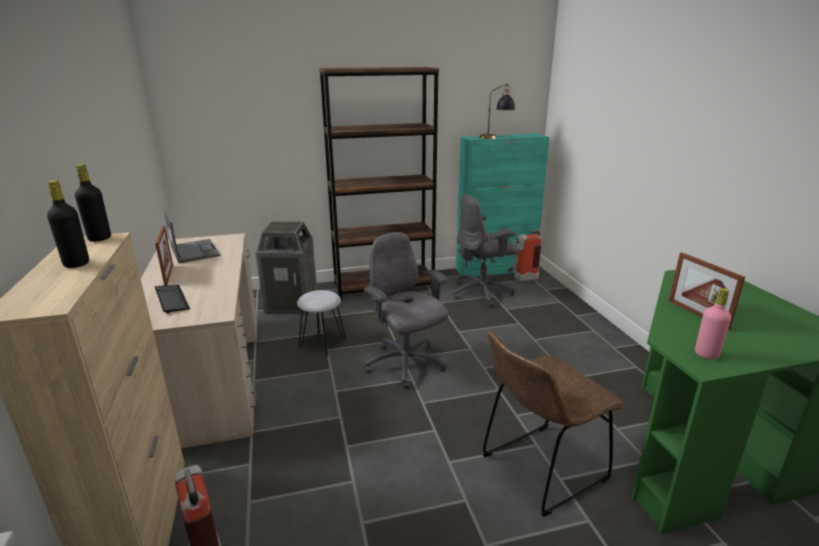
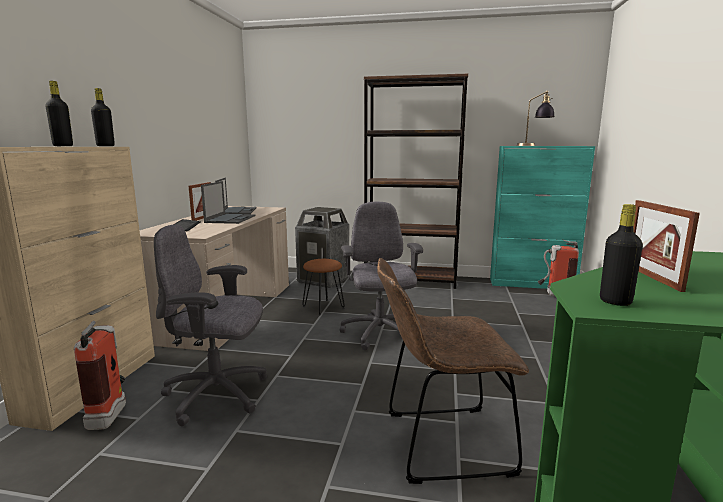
camera: 25 degrees right, 10 degrees down
grey stool [297,290,346,356] -> brown stool [302,259,345,316]
grey office chair [454,194,518,307] -> grey office chair moved to [154,225,267,426]
pink bottle [695,288,731,360] -> black bottle [600,204,643,306]
none -> laptop [201,181,256,224]

